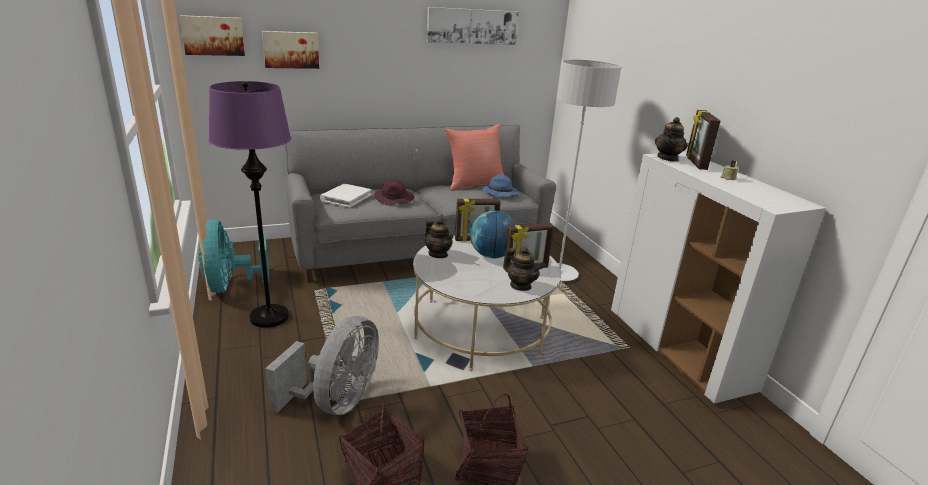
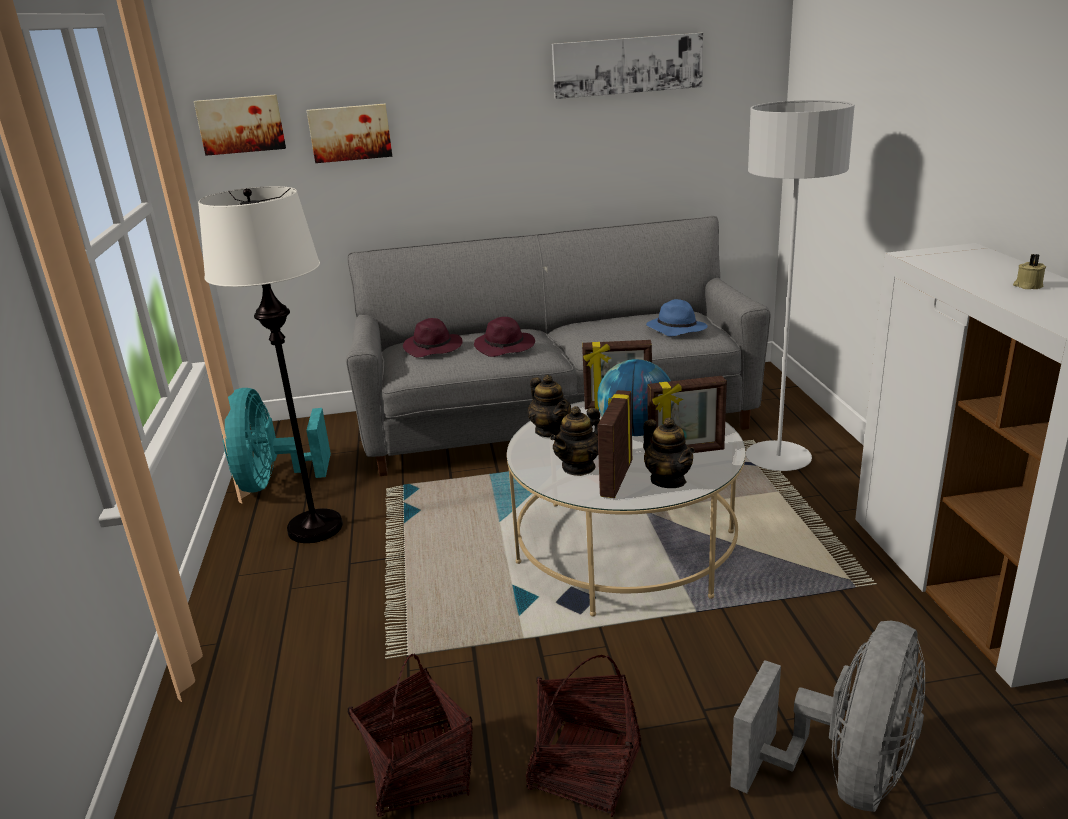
camera: 15 degrees right, 0 degrees up
purple floor lamp [208,81,291,328] -> white floor lamp [198,186,343,543]
grey fan [265,316,379,415] -> grey fan moved to [730,621,925,812]
white book [320,184,371,208] -> purple hat [403,318,463,357]
red pillow [445,124,504,191] -> none
teapot [655,117,688,162] -> teapot moved to [550,406,600,476]
picture frame [686,110,720,170] -> picture frame moved to [597,390,632,498]

